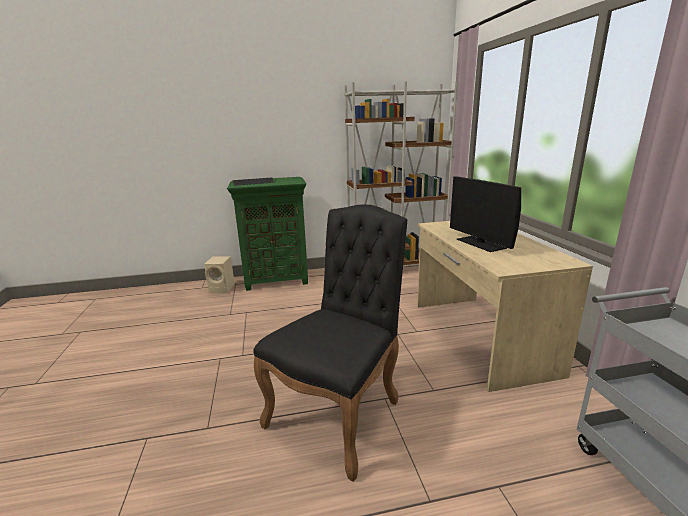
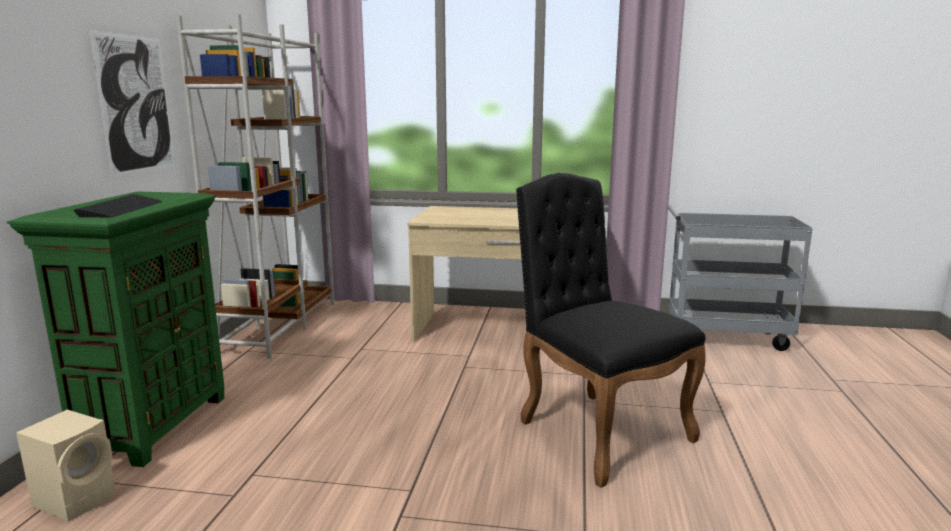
camera: 70 degrees left, 5 degrees down
monitor [450,176,521,252] -> none
none -> picture [89,30,175,176]

